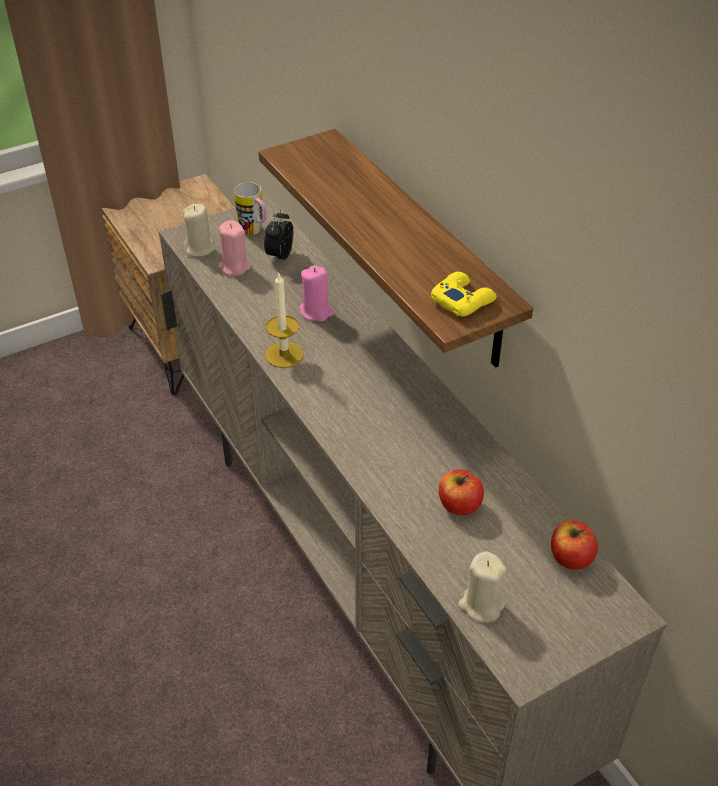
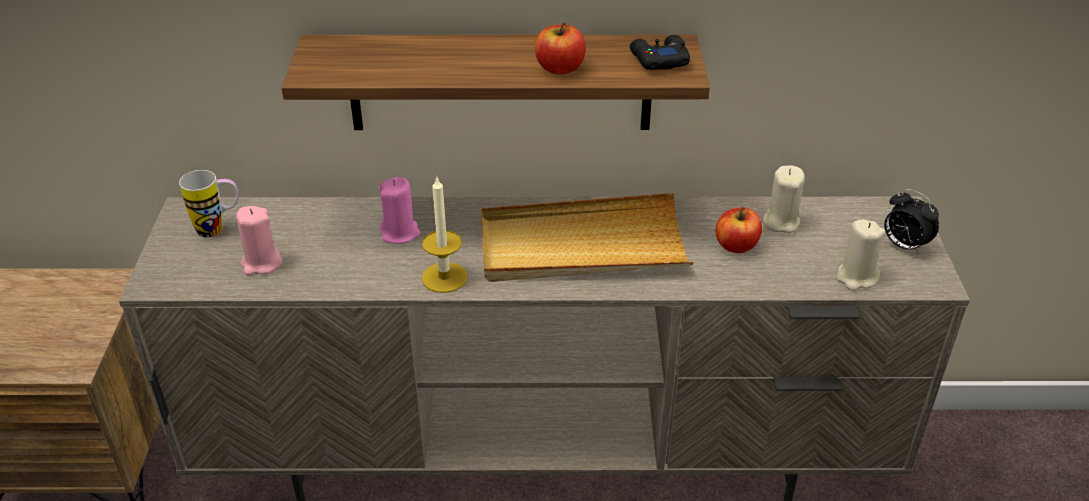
camera: 60 degrees left, 5 degrees down
beige candle [183,204,216,257] -> beige candle moved to [763,165,805,233]
alarm clock [264,209,293,264] -> alarm clock moved to [884,189,939,255]
yellow game controller [431,272,497,316] -> black game controller [630,35,690,70]
apple [551,520,598,570] -> apple moved to [535,22,586,75]
none -> beige tray [481,193,694,282]

